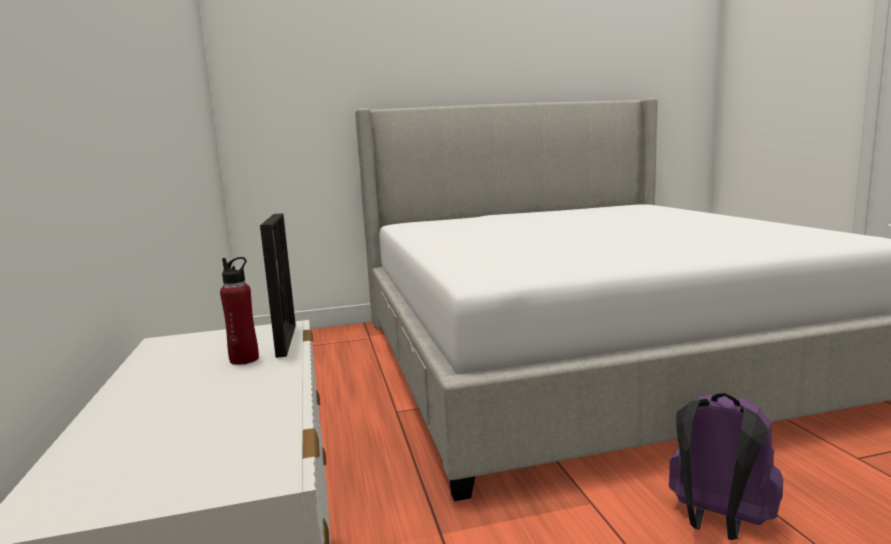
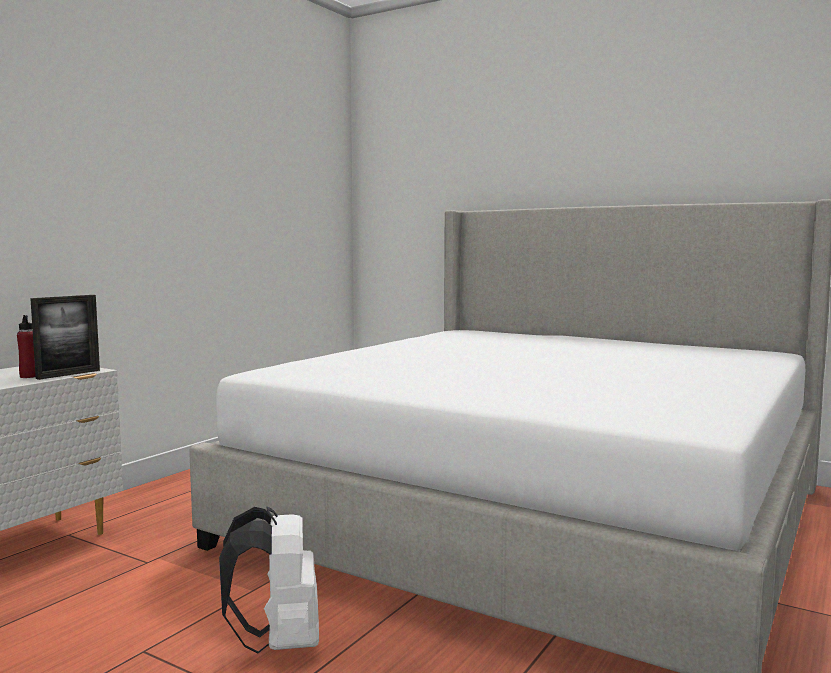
camera: 45 degrees right, 5 degrees down
purple backpack [669,393,783,540] -> white backpack [219,507,319,653]

